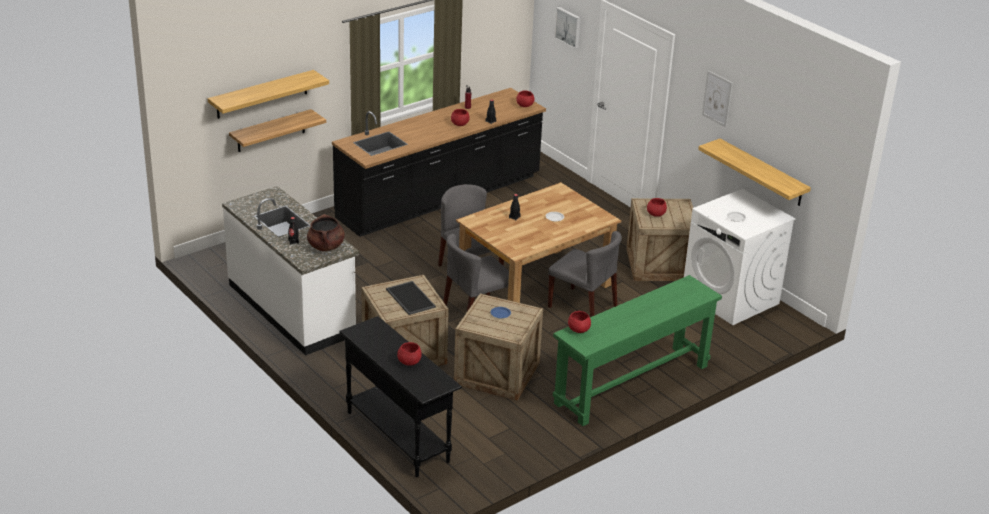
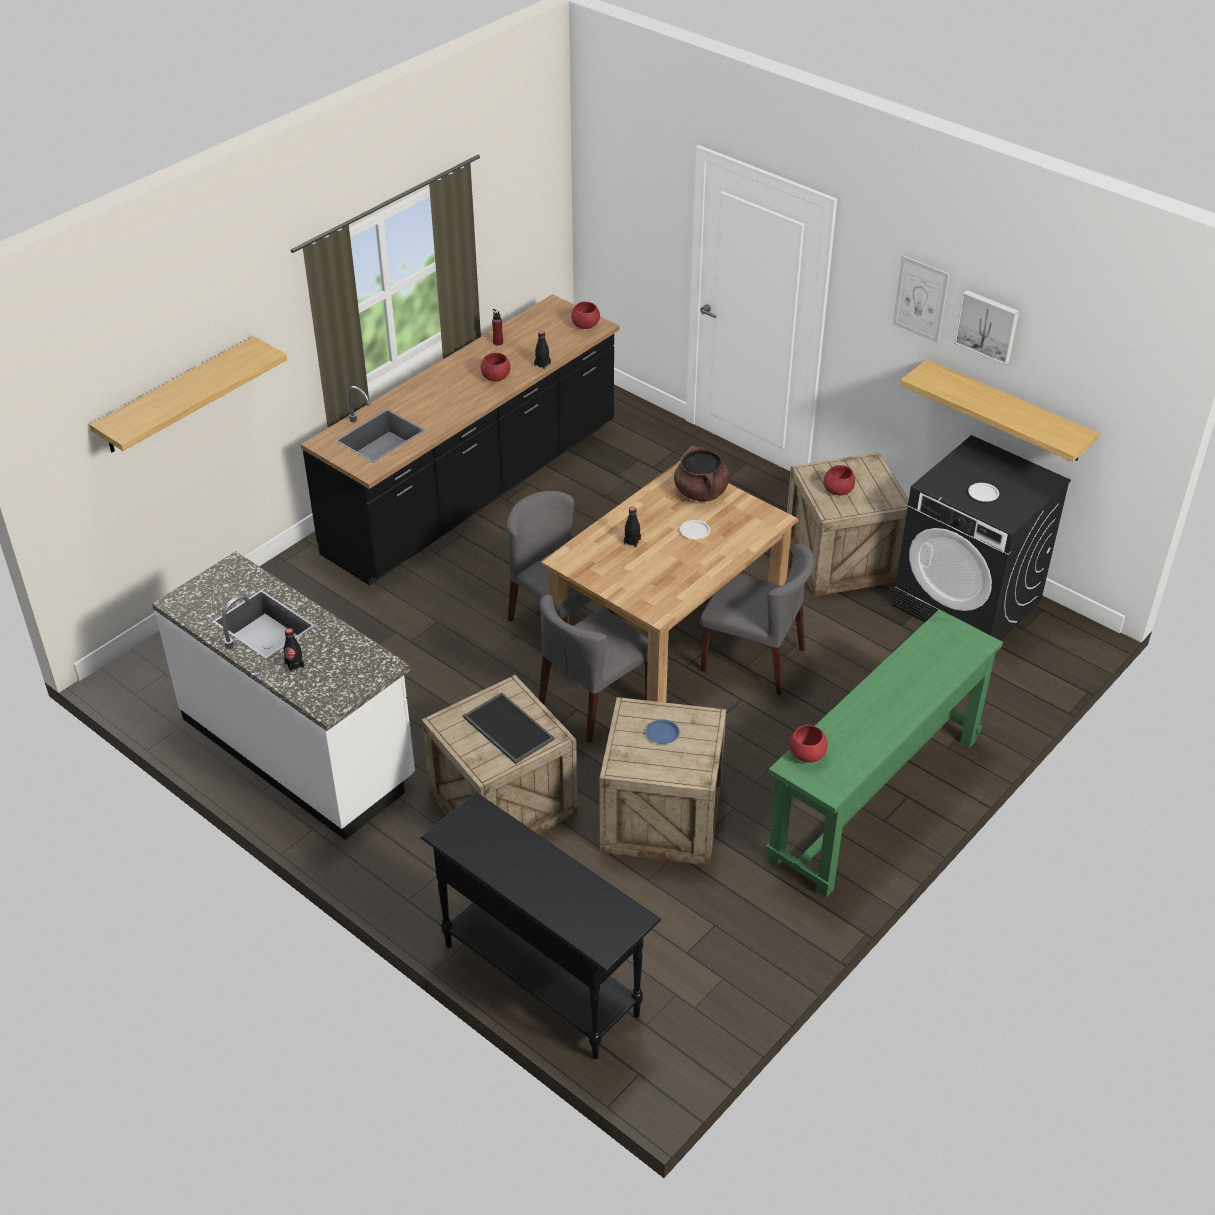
camera: 10 degrees left, 10 degrees up
shelf [229,109,326,152] -> none
brown cooking pot [307,214,345,251] -> brown cooking pot moved to [674,445,729,502]
red bowl [397,342,422,366] -> none
picture [554,7,581,49] -> picture moved to [954,290,1019,365]
white washing machine [684,189,796,325] -> black washing machine [892,435,1071,641]

